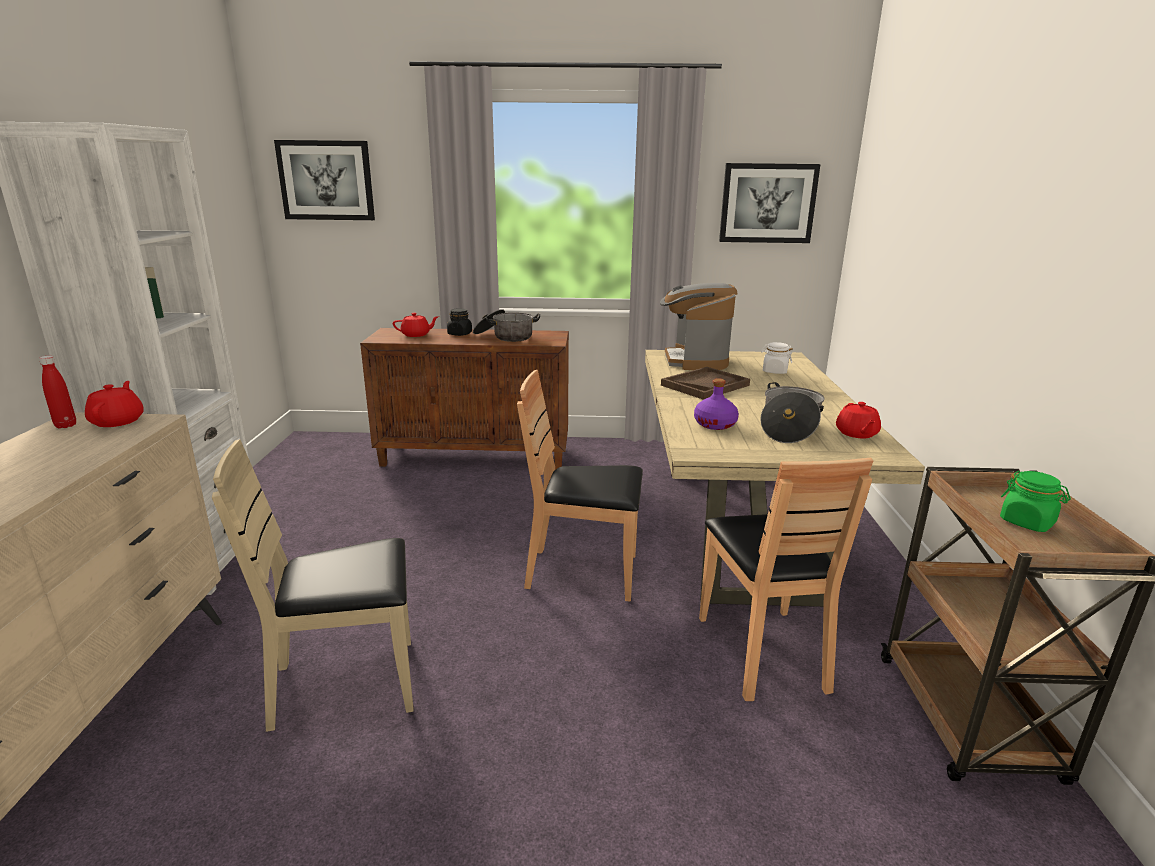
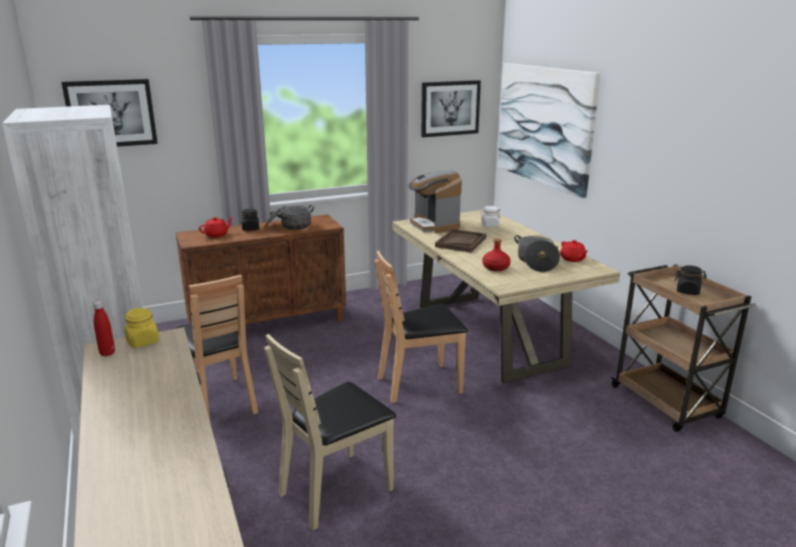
camera: 25 degrees left, 0 degrees up
red teapot [85,381,144,427] -> yellow jar [124,308,159,348]
purple bottle [694,378,739,430] -> red bottle [482,239,511,271]
brown chair [699,458,873,701] -> brown chair moved to [170,275,258,420]
green jar [1000,471,1071,532] -> black jar [675,265,707,295]
none -> picture [497,63,601,198]

